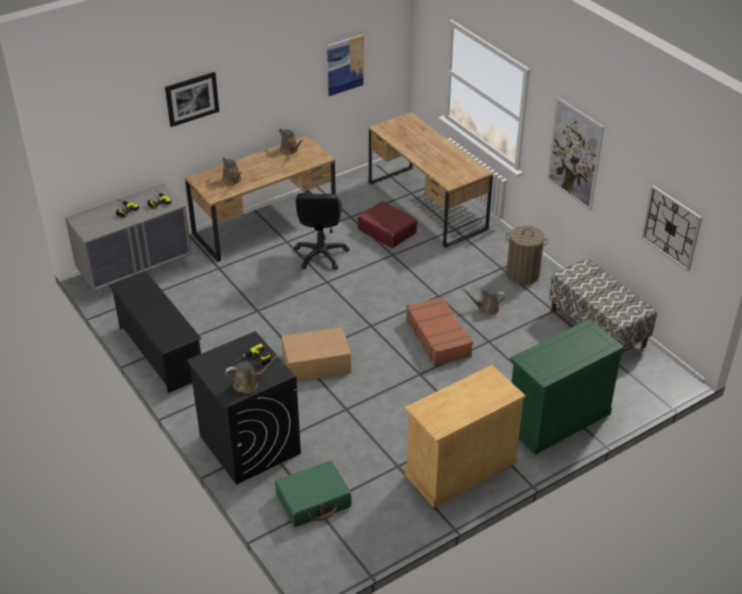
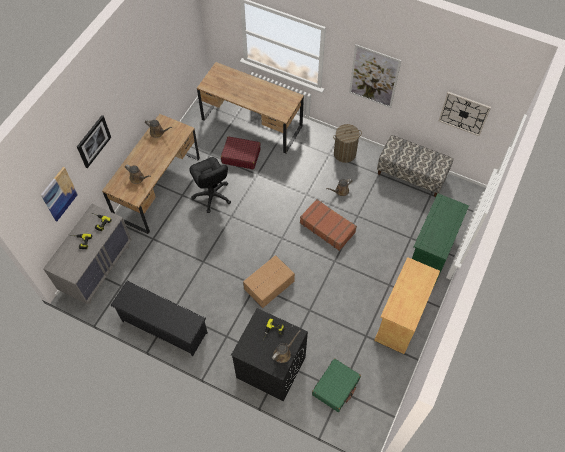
camera: 30 degrees left, 20 degrees up
picture [327,34,364,96] -> picture moved to [41,167,78,221]

